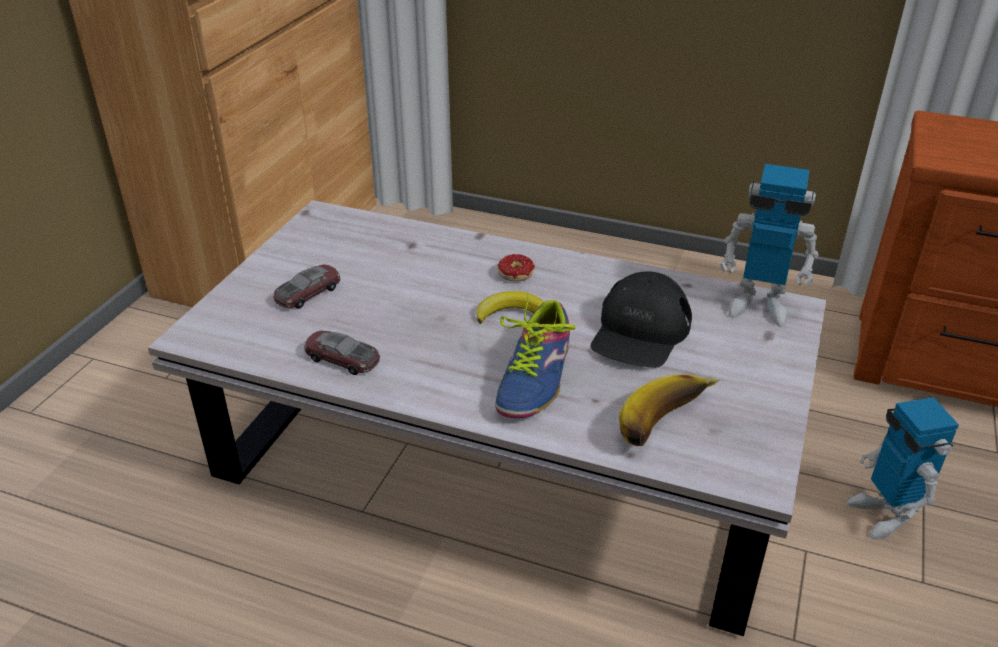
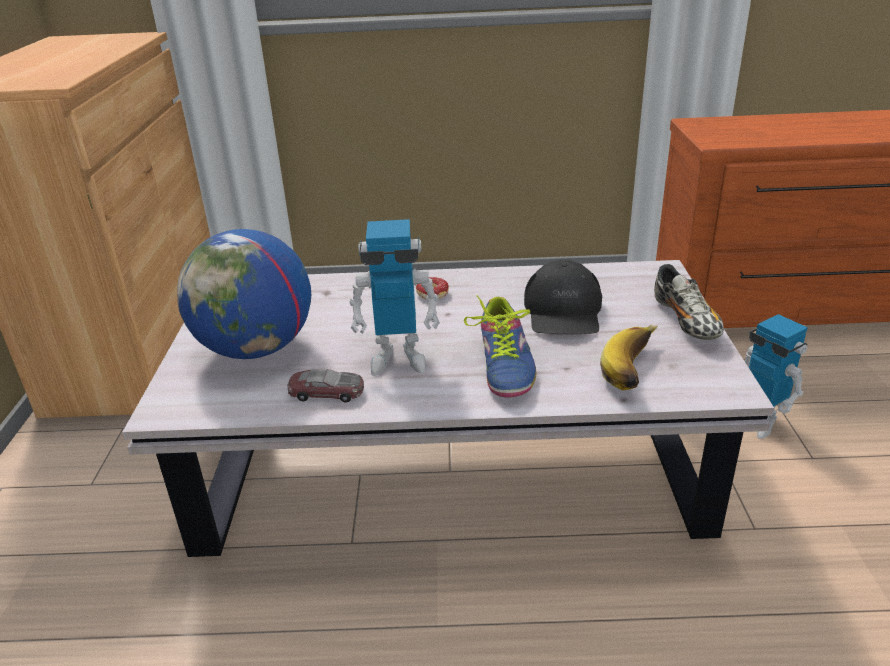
camera: 20 degrees left, 5 degrees down
toy car [273,265,340,309] -> globe [177,229,311,359]
banana [476,291,544,324] -> none
toy robot [720,164,818,327] -> toy robot moved to [350,219,440,376]
none -> shoe [654,264,724,340]

